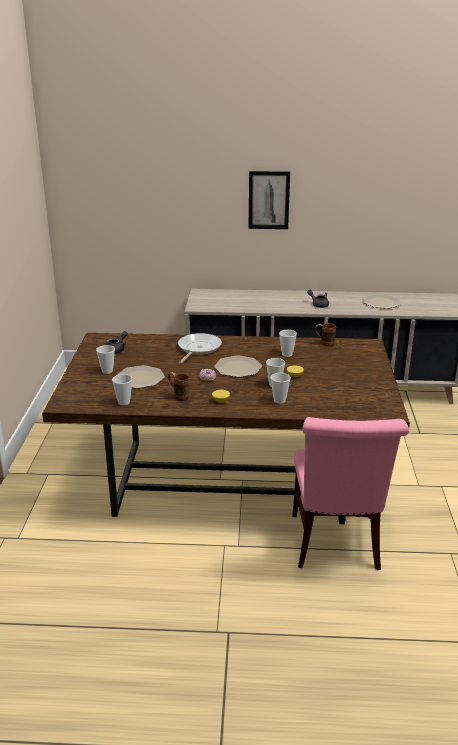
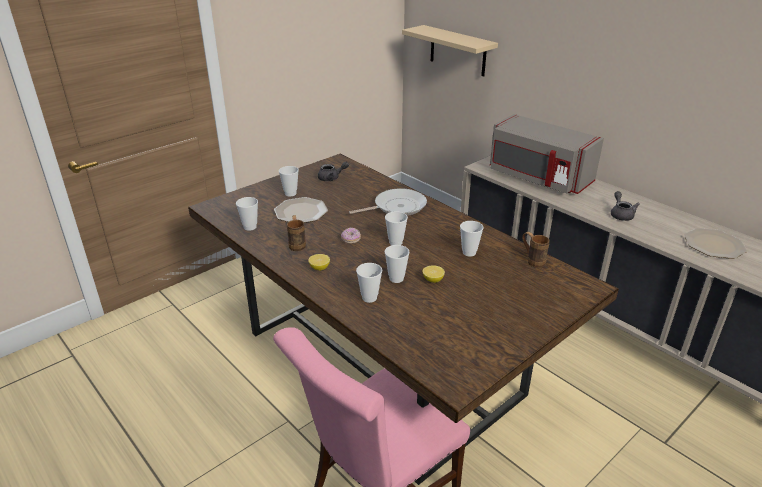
camera: 45 degrees right, 5 degrees up
plate [214,355,262,377] -> cup [385,211,408,245]
picture [248,171,290,229] -> none
none -> beige shelf [402,25,498,76]
none -> grey microwave [490,114,604,194]

